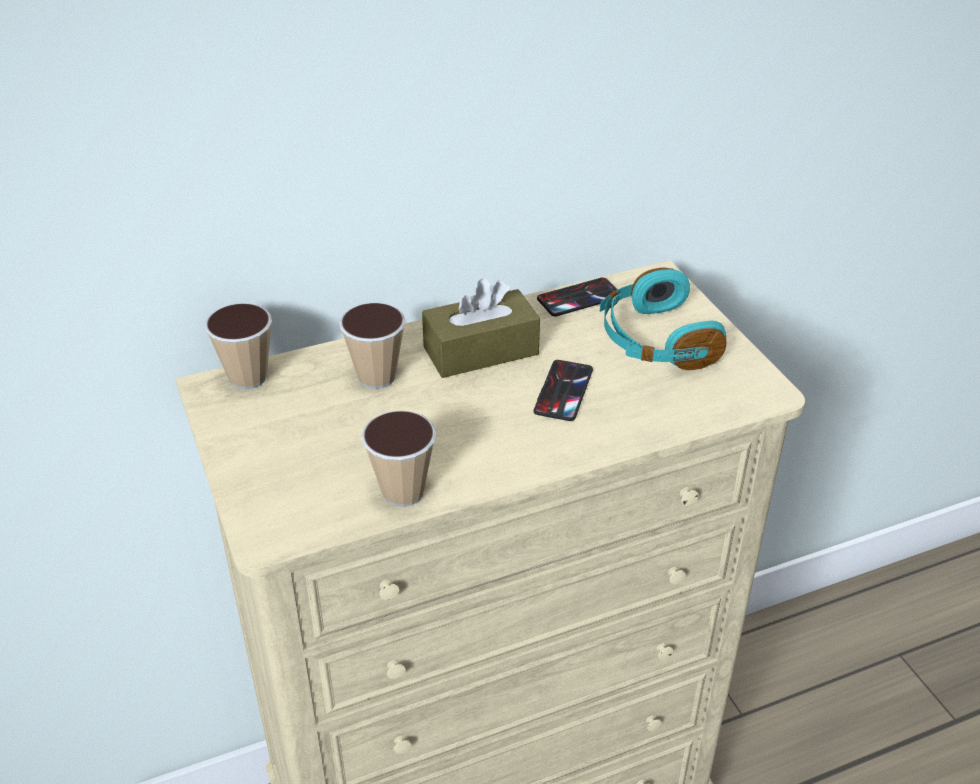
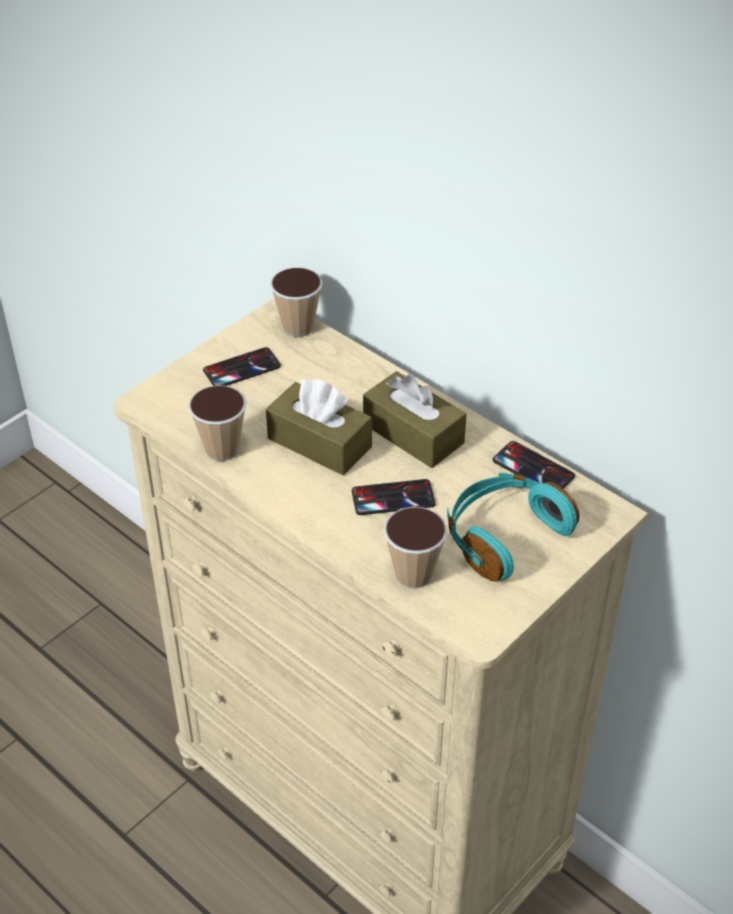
camera: 65 degrees right, 5 degrees up
cup [339,303,406,389] -> cup moved to [383,506,447,589]
none -> phone [203,347,281,386]
none -> brown tissue box [266,379,372,475]

